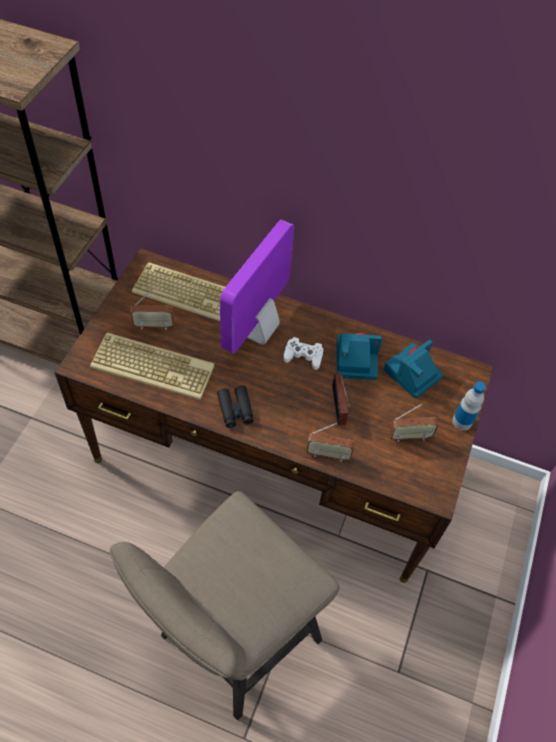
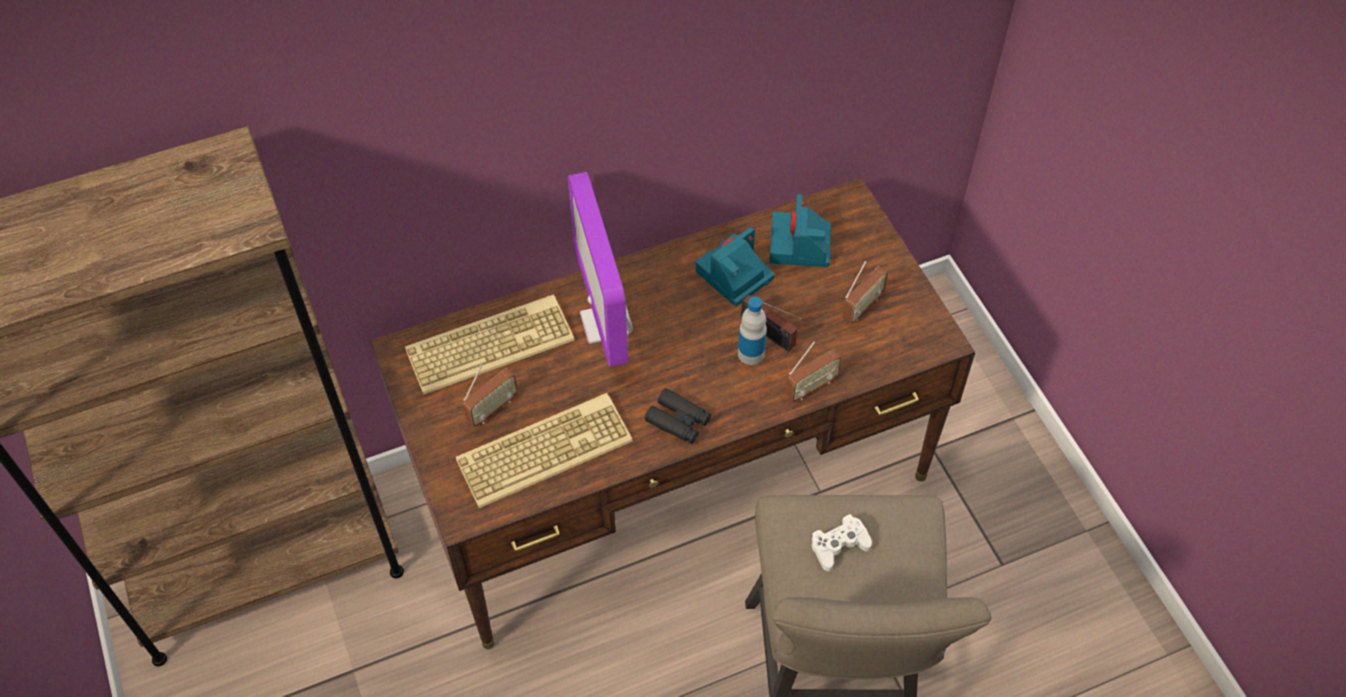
camera: 40 degrees left, 0 degrees up
white game controller [283,337,323,370] -> white game controller moved to [811,514,872,572]
bottle [452,382,486,431] -> bottle moved to [738,297,767,365]

